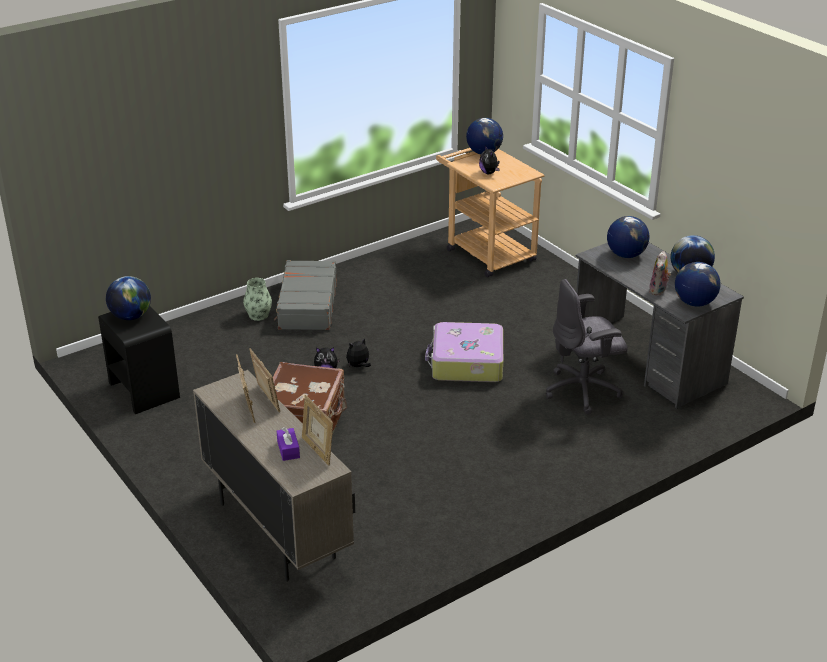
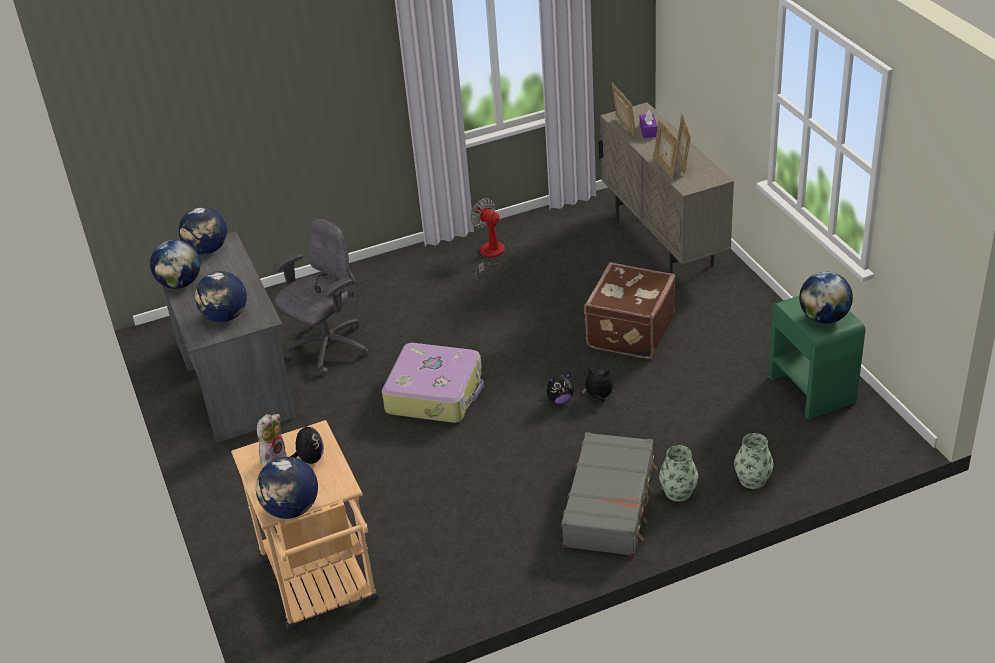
camera: 165 degrees left, 5 degrees up
black nightstand [98,306,180,414] -> green nightstand [768,296,866,420]
grey office chair [546,279,628,414] -> grey office chair turned 45 degrees counterclockwise [273,219,369,376]
plush toy [649,251,671,296] -> plush toy moved to [257,414,287,468]
none -> fan [470,198,505,280]
none -> vase [734,433,774,489]

